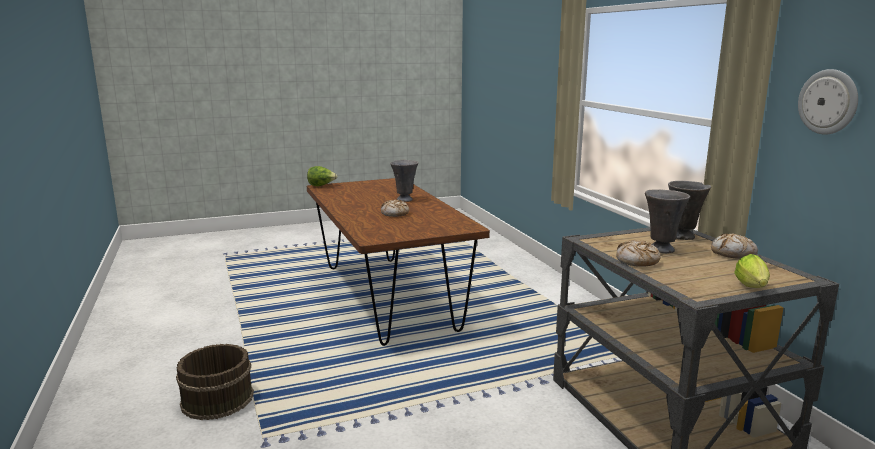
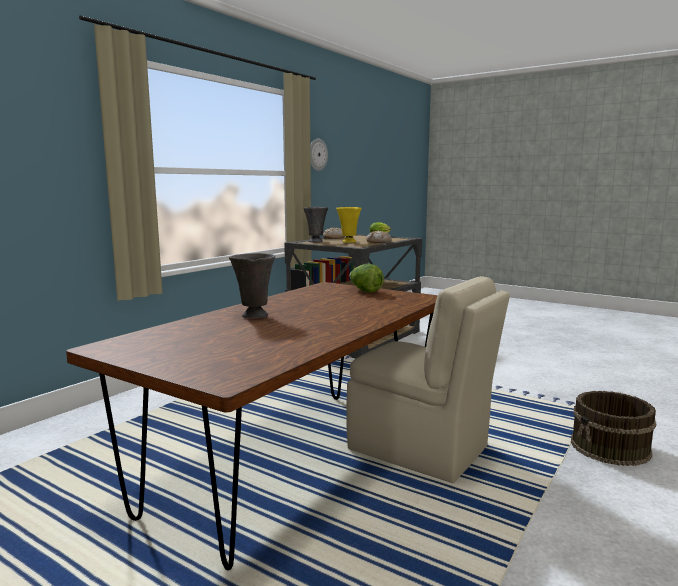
camera: 125 degrees left, 5 degrees down
lettuce [307,166,338,186] -> lettuce moved to [349,264,384,293]
bread [381,200,409,217] -> none
grey vase [645,189,690,253] -> yellow vase [336,207,362,243]
none -> beige chair [346,276,510,483]

